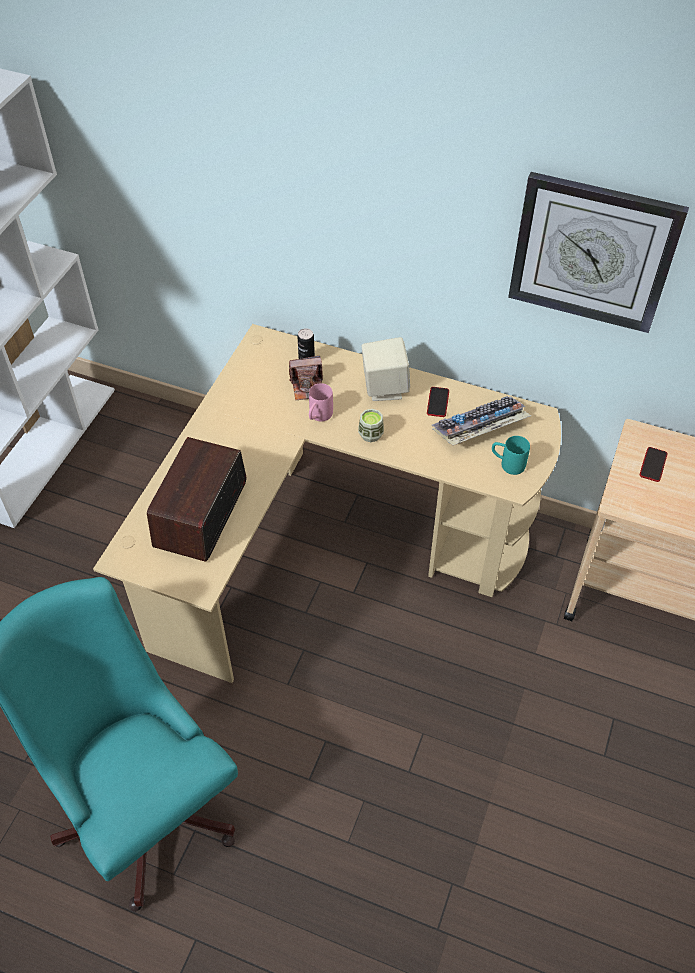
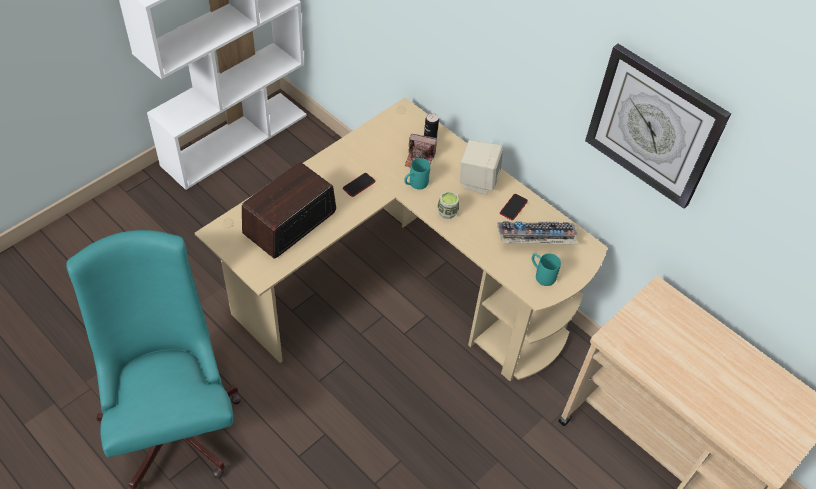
camera: 20 degrees right, 0 degrees up
pink mug [309,383,333,421] -> turquoise mug [404,158,430,190]
phone [640,447,667,482] -> phone moved to [343,173,375,197]

